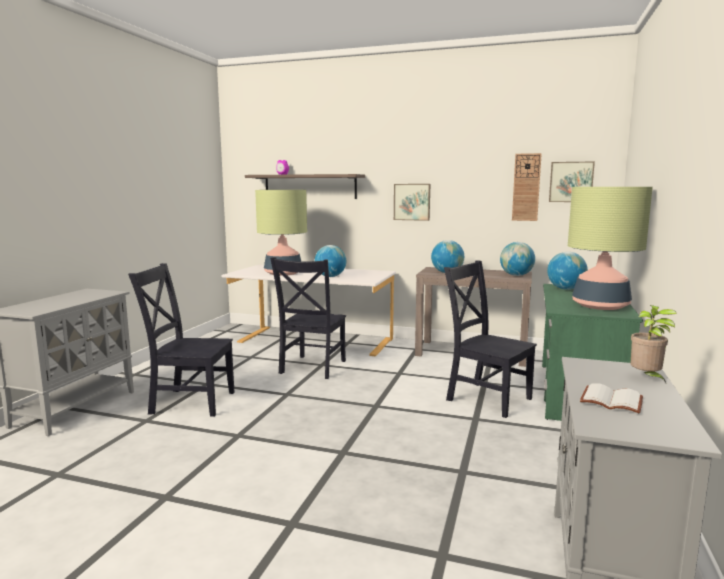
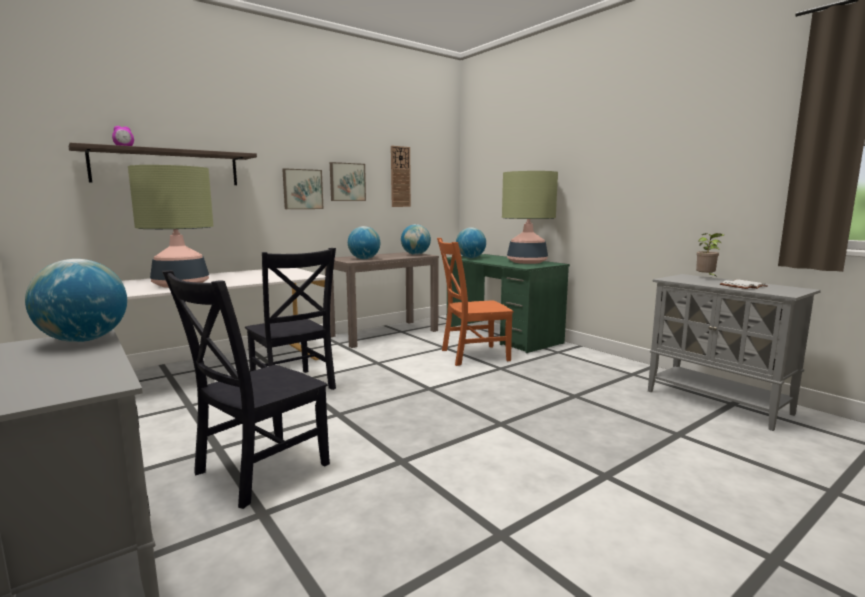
camera: 55 degrees left, 0 degrees up
globe [315,245,346,277] -> globe moved to [25,259,127,342]
black chair [444,260,537,418] -> orange chair [437,238,513,366]
picture [549,161,595,202] -> picture moved to [330,162,366,201]

